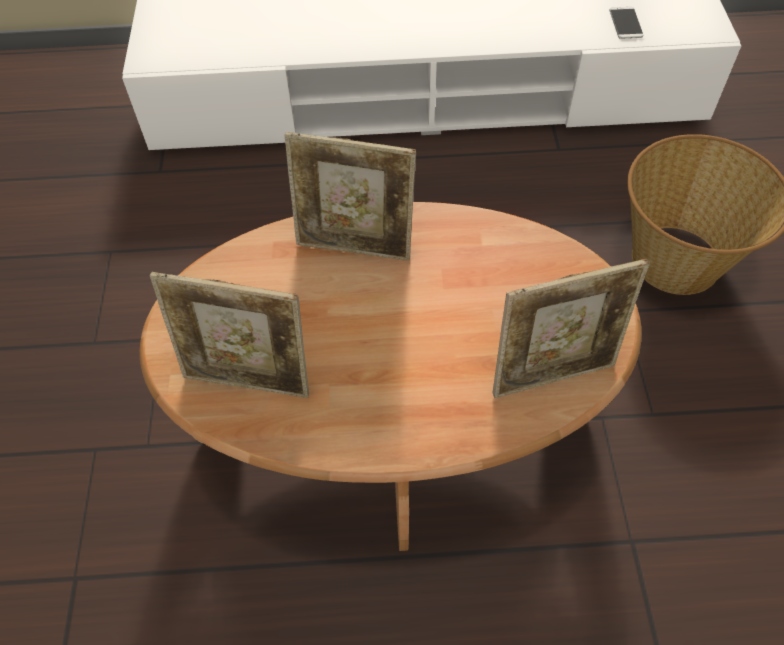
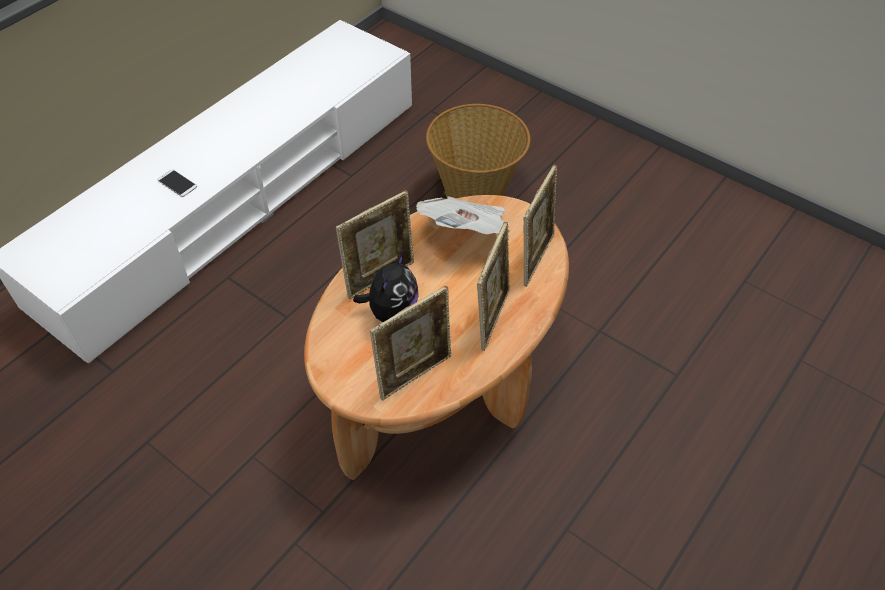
camera: 50 degrees left, 5 degrees down
phone [610,7,643,39] -> phone moved to [158,170,197,197]
none -> plush toy [353,253,419,322]
none -> newspaper [416,197,510,234]
none -> picture frame [477,222,510,351]

